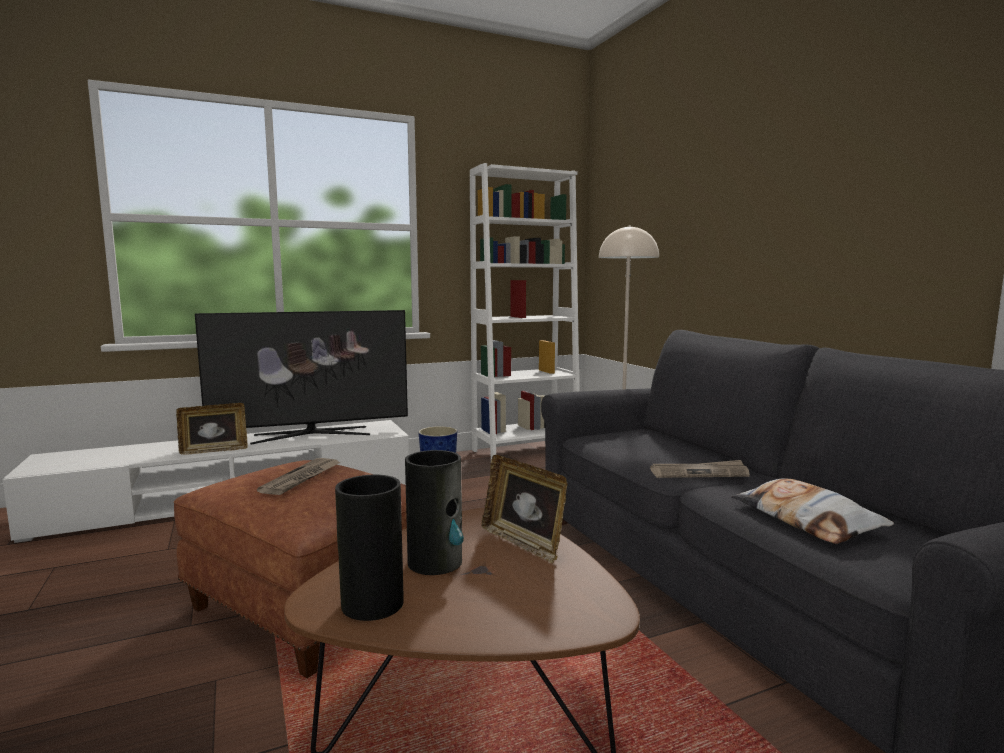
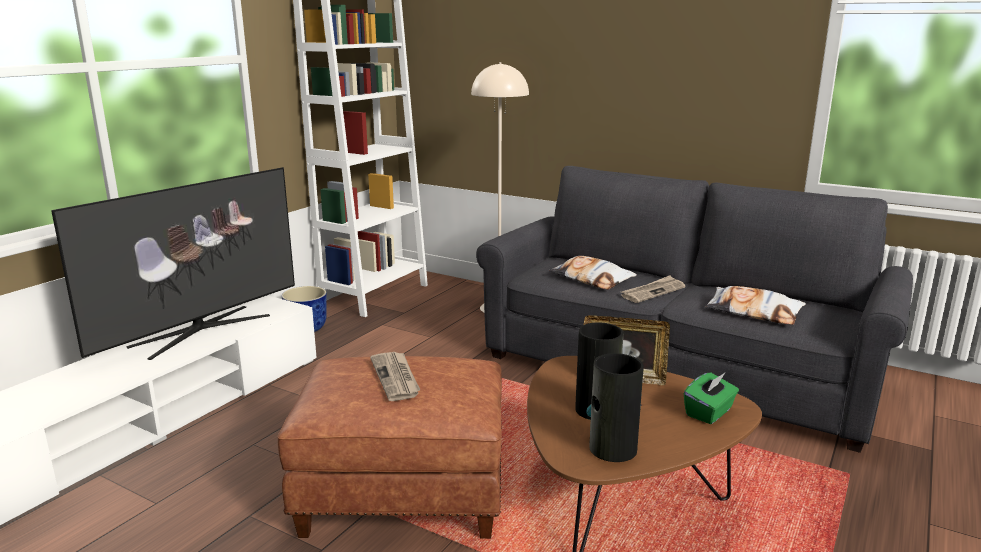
camera: 35 degrees left, 10 degrees up
picture frame [176,403,248,455] -> none
none -> pillow [549,256,637,290]
none -> green tissue box [684,372,739,424]

